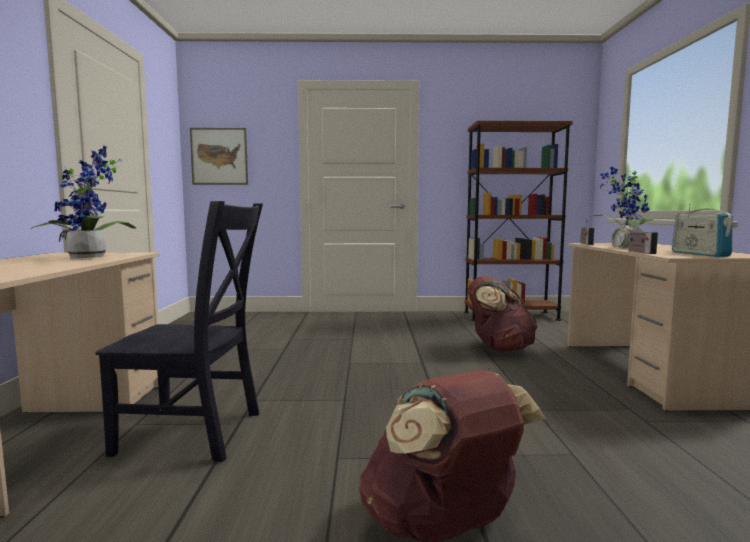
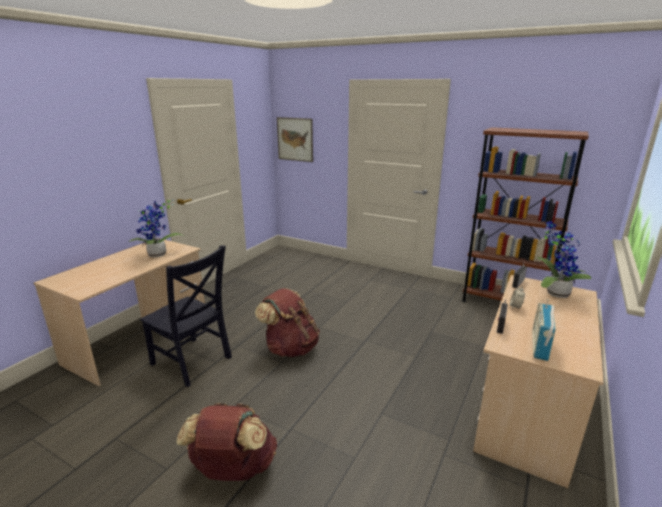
camera: 30 degrees right, 15 degrees up
brown backpack [467,276,538,352] -> brown backpack moved to [255,288,320,357]

